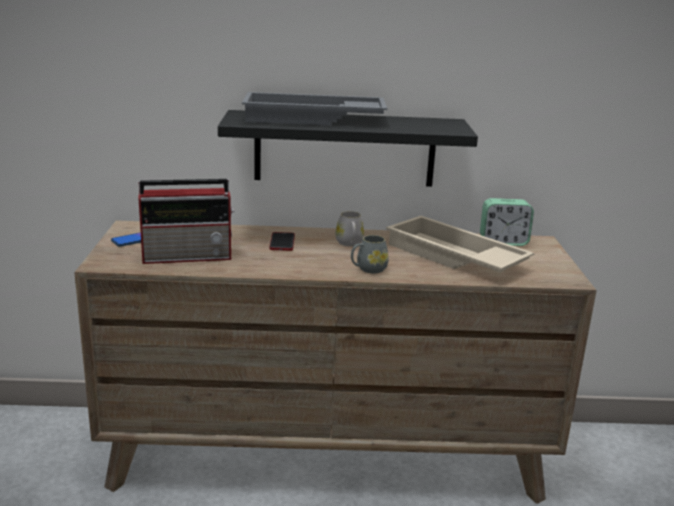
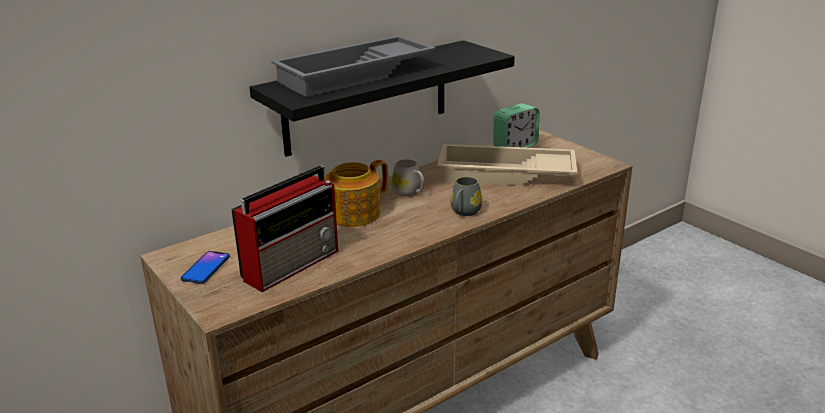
camera: 35 degrees left, 5 degrees up
phone [269,232,295,251] -> teapot [325,160,388,227]

